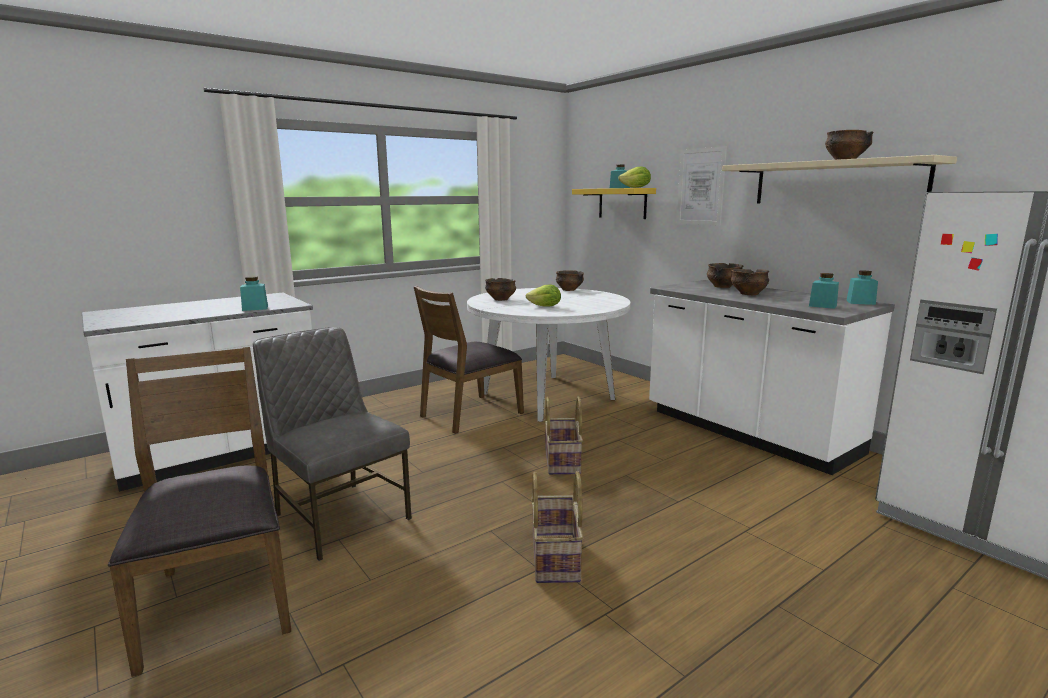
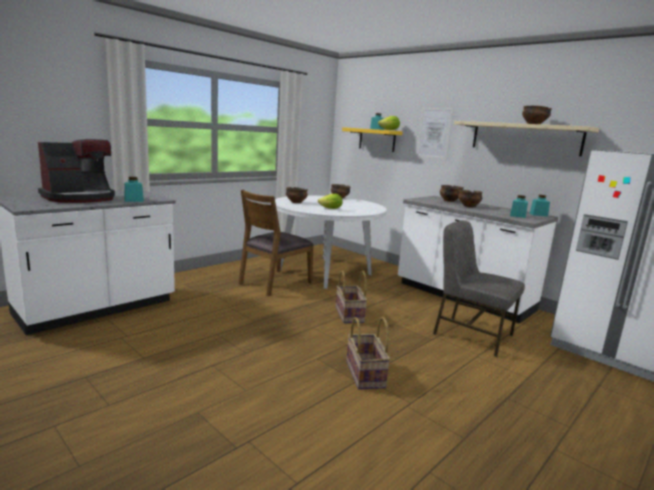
camera: 10 degrees left, 0 degrees up
brown chair [108,347,291,677] -> none
grey chair [253,327,412,561] -> grey chair moved to [433,220,525,357]
none -> coffee machine [38,139,115,203]

